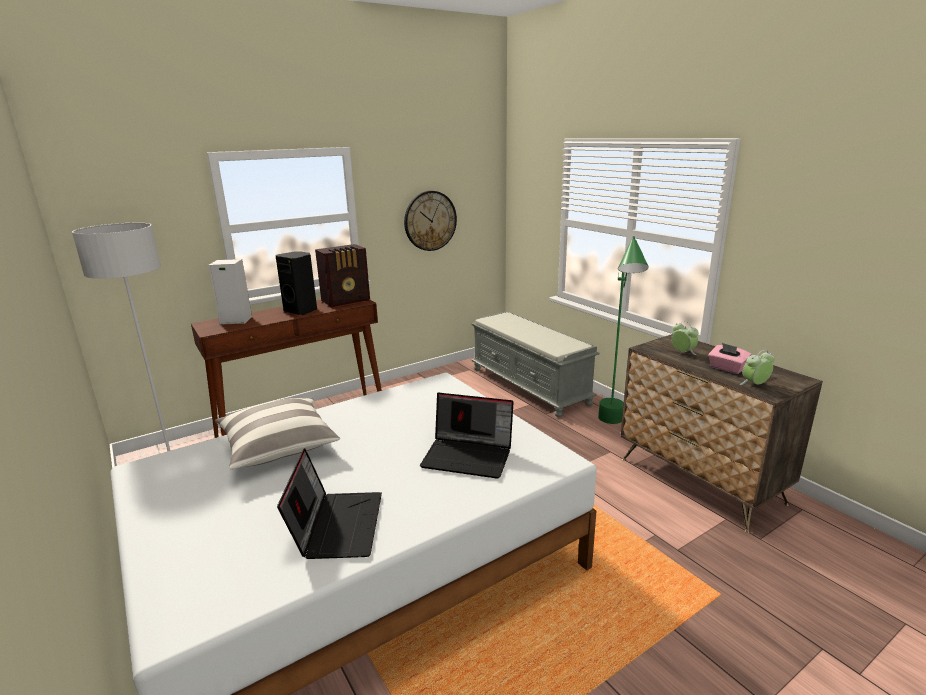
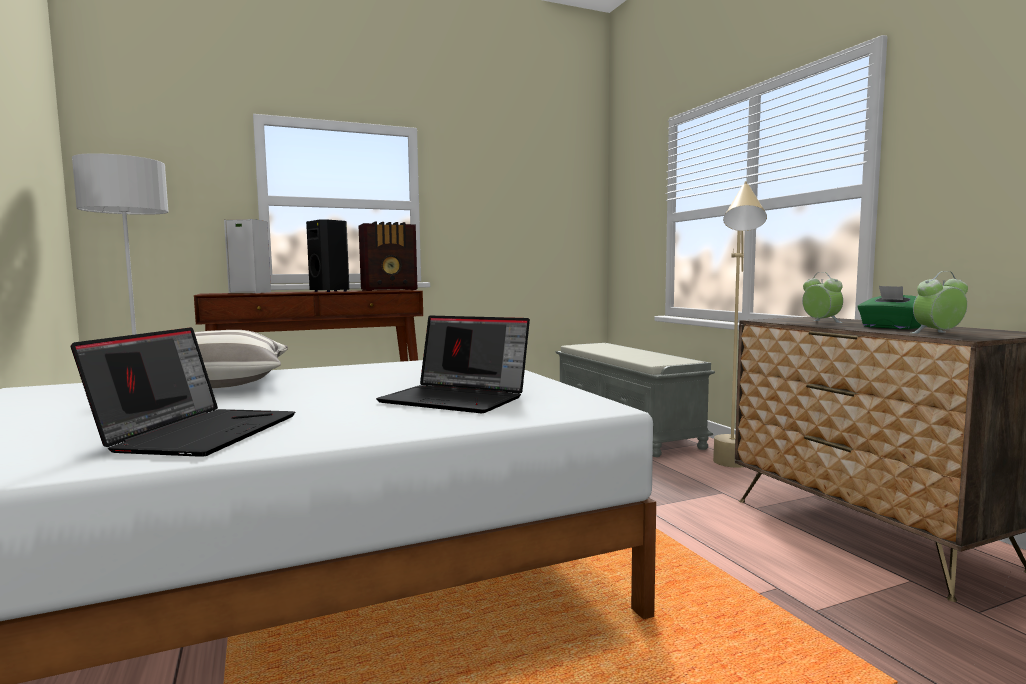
camera: 10 degrees right, 15 degrees down
wall clock [404,191,457,251] -> none
green floor lamp [598,236,649,424] -> beige floor lamp [713,181,767,468]
pink tissue box [708,343,752,374] -> green tissue box [858,286,921,329]

